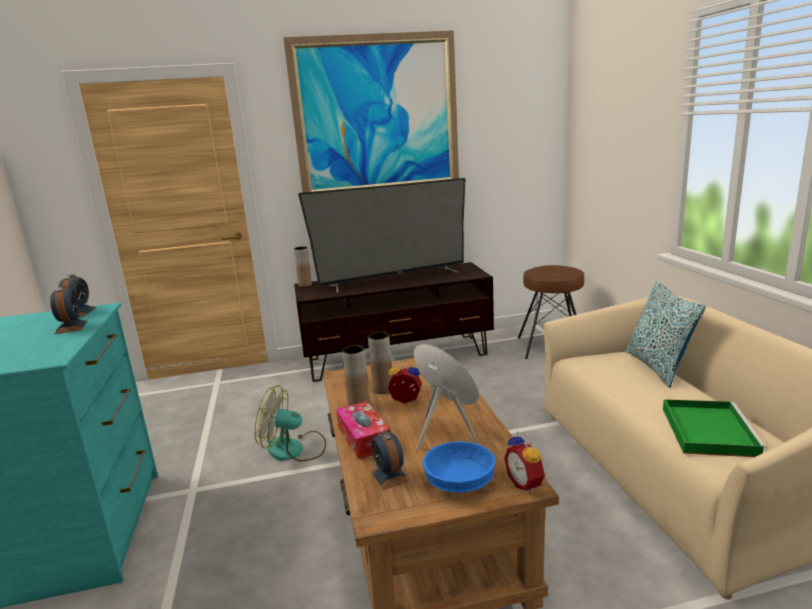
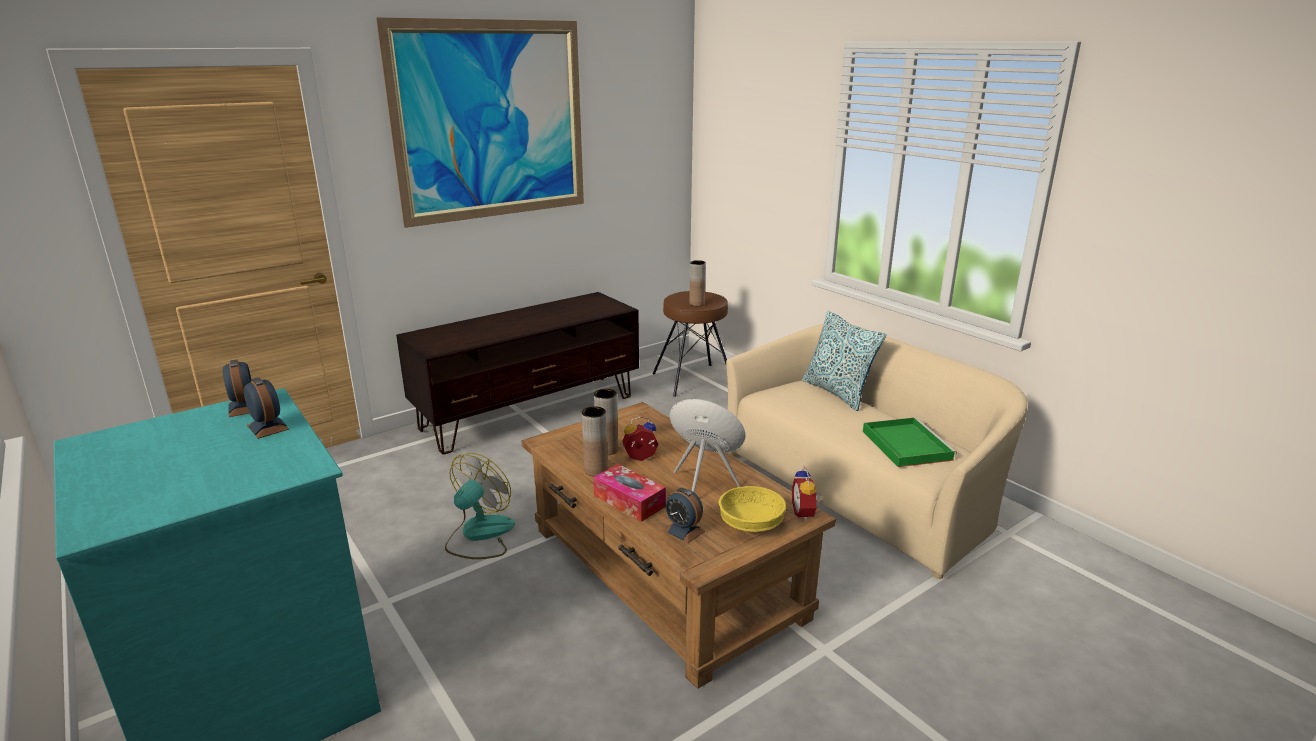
camera: 25 degrees left, 5 degrees up
fan [255,385,326,462] -> fan turned 135 degrees clockwise [445,453,515,559]
brown vase [294,246,312,287] -> brown vase moved to [689,260,706,306]
television [298,178,465,293] -> none
blue bowl [423,441,495,493] -> yellow bowl [718,486,786,532]
alarm clock [504,432,545,493] -> alarm clock turned 45 degrees clockwise [792,466,821,521]

